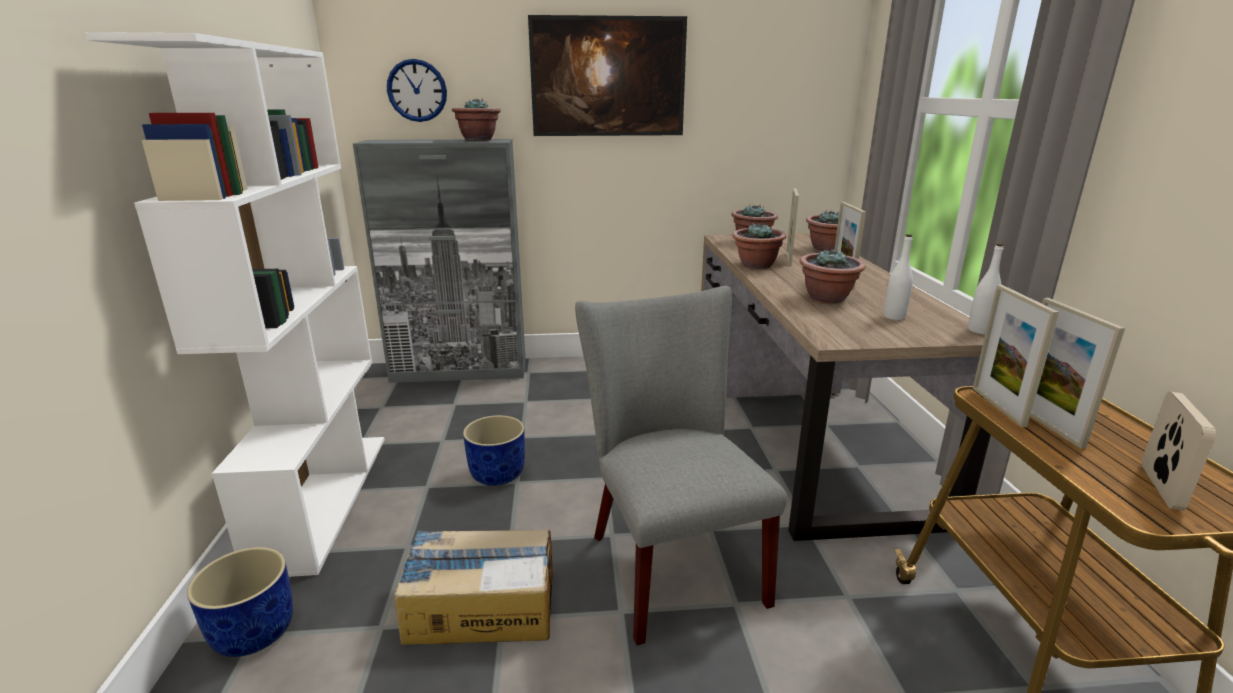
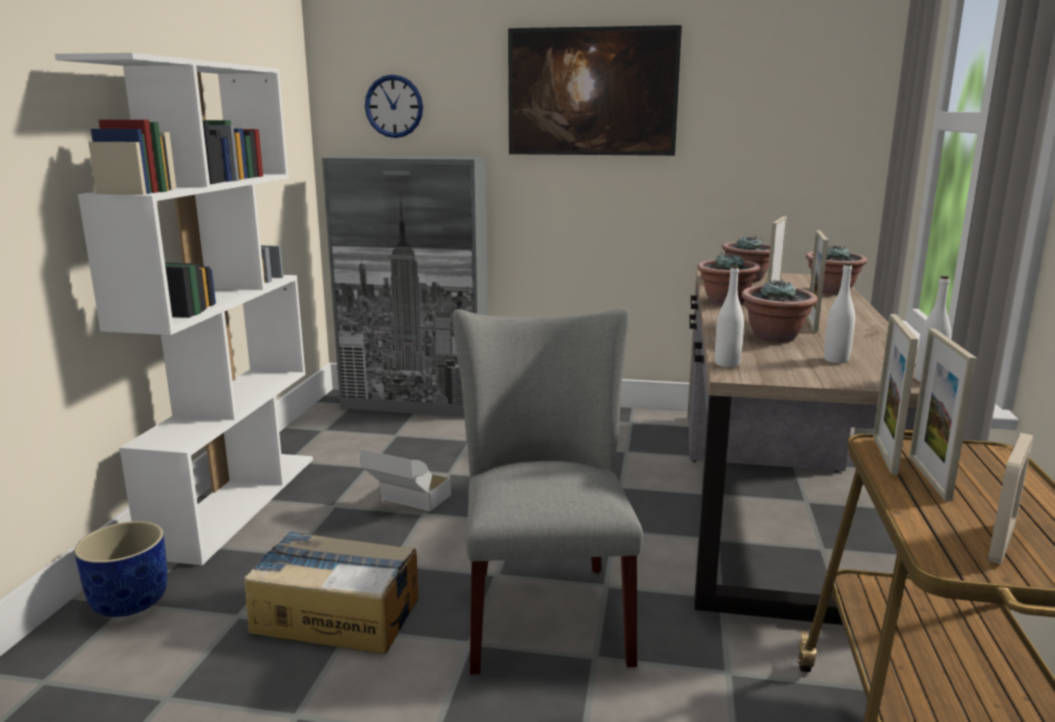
camera: 15 degrees right, 5 degrees down
potted plant [452,99,501,141] -> none
blue planter [463,415,525,486] -> cardboard box [360,448,451,512]
none -> white bottle [715,265,744,367]

